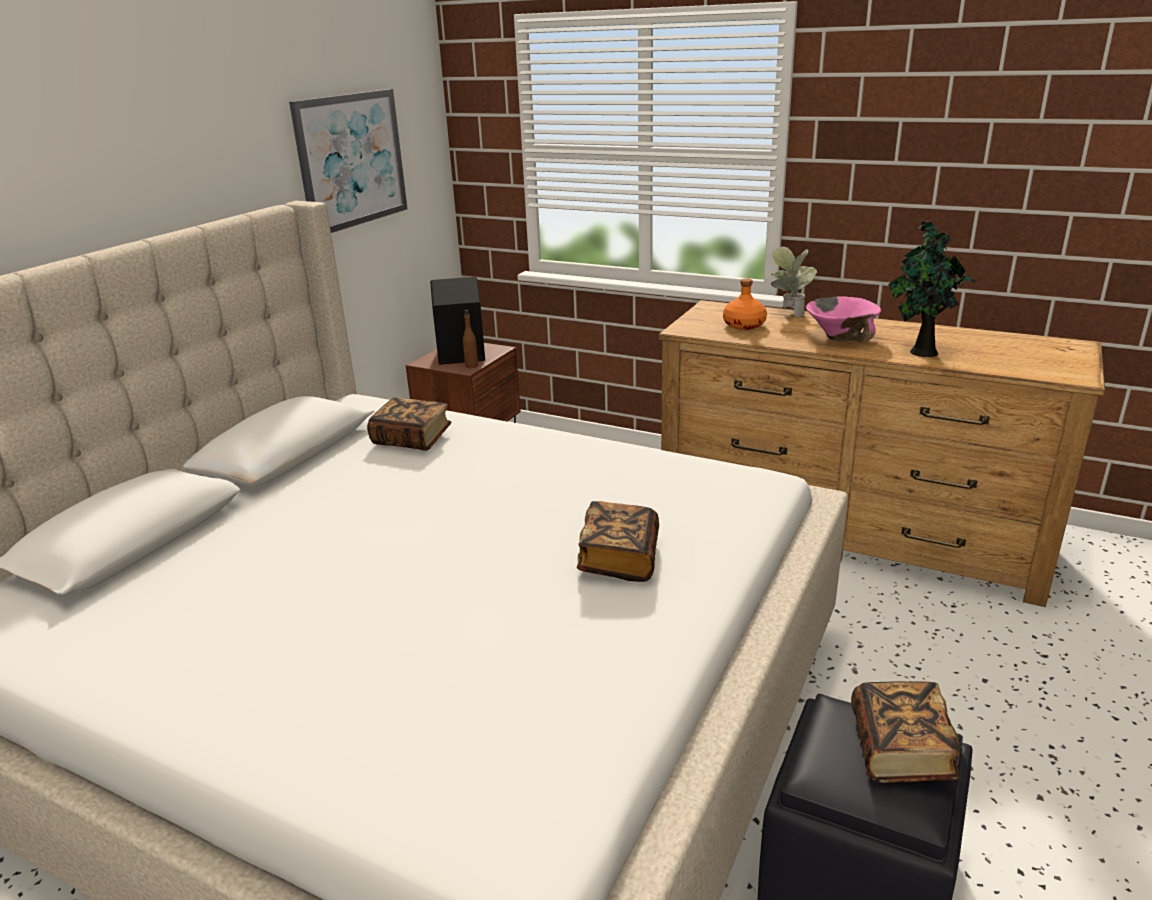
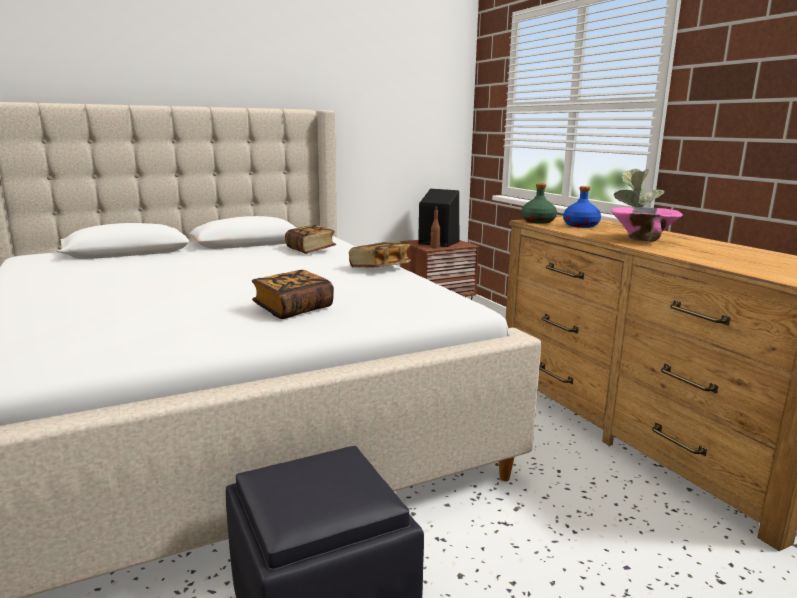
camera: 35 degrees right, 10 degrees down
picture [289,89,407,233] -> none
orange bottle [723,278,767,330] -> blue bottle [563,186,601,228]
book [851,681,961,783] -> book moved to [349,242,411,267]
potted plant [888,220,976,357] -> none
none -> green bottle [521,183,557,224]

